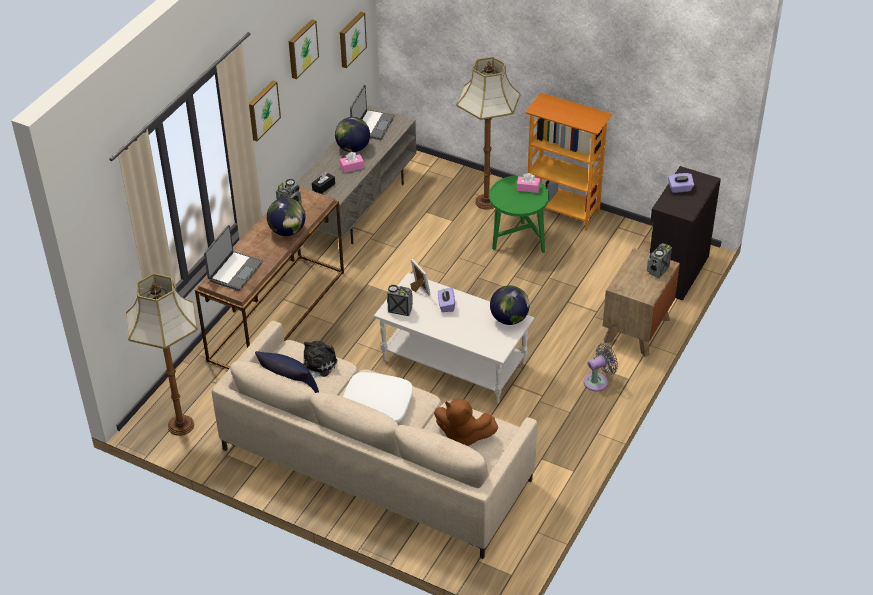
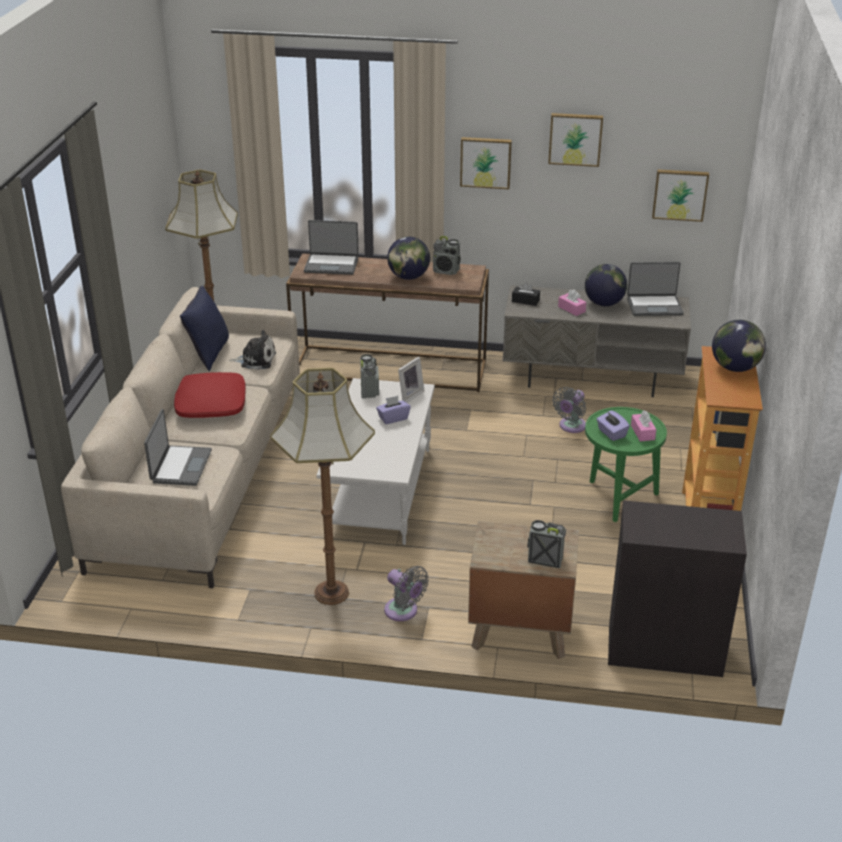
camera: 70 degrees right, 10 degrees down
white pillow [343,372,413,423] -> red pillow [174,372,246,418]
brown plush toy [434,399,498,446] -> laptop [144,409,212,486]
floor lamp [456,57,520,210] -> floor lamp moved to [270,368,375,605]
globe [490,285,530,325] -> globe moved to [712,320,766,372]
purple tissue box [668,173,694,193] -> purple tissue box moved to [596,410,630,441]
none -> grey fan [552,387,586,433]

